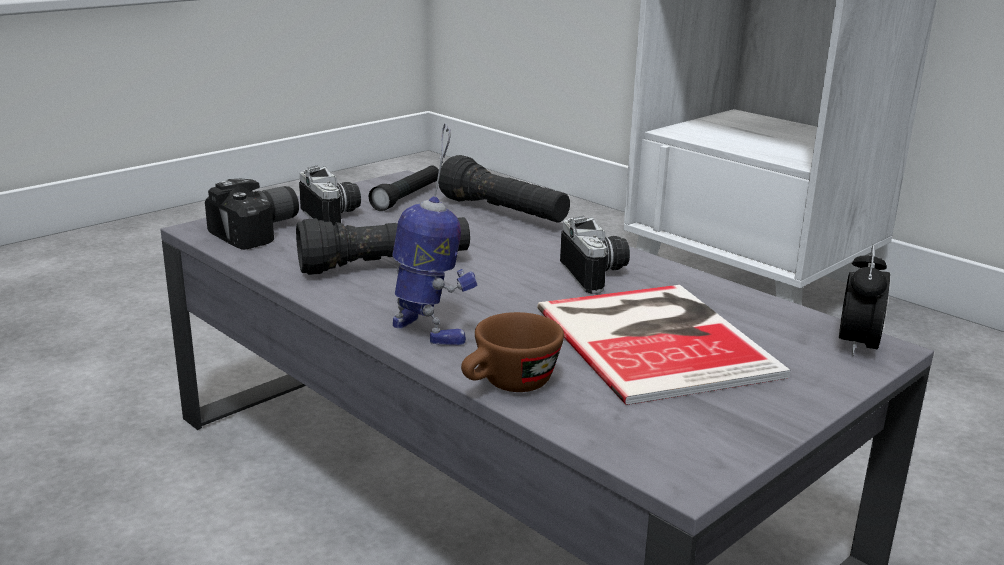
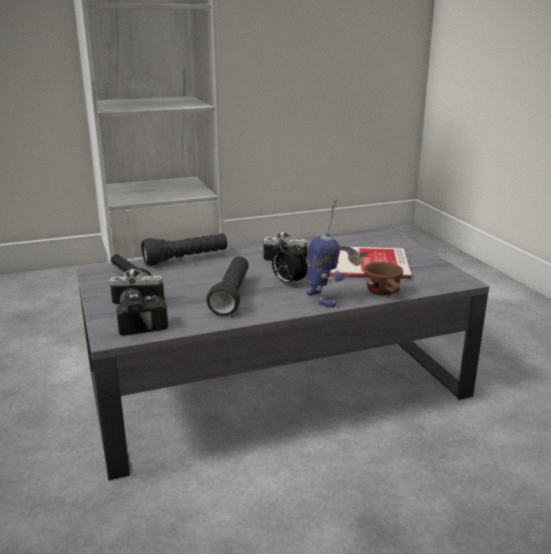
camera: 65 degrees left, 0 degrees up
toy robot [393,123,478,346] -> toy robot turned 90 degrees clockwise [305,198,344,308]
alarm clock [839,245,890,357] -> alarm clock moved to [272,236,308,286]

